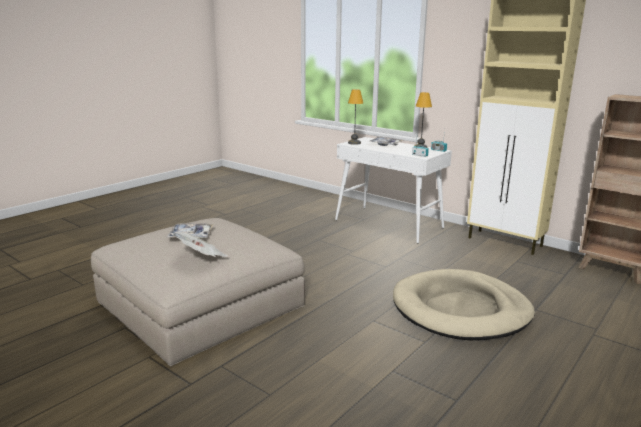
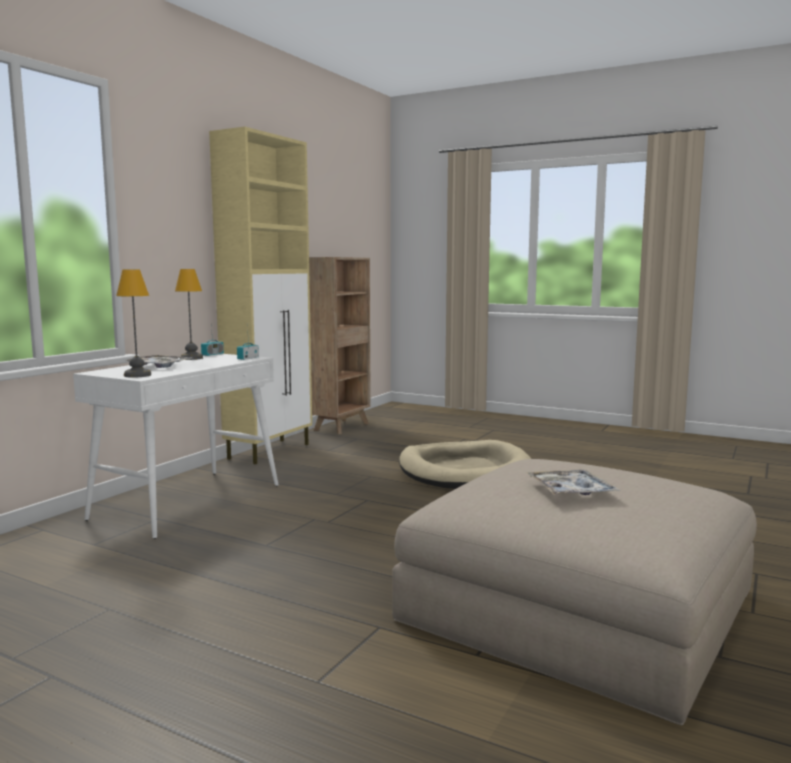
camera: 100 degrees left, 10 degrees down
newspaper [171,232,229,257] -> none

